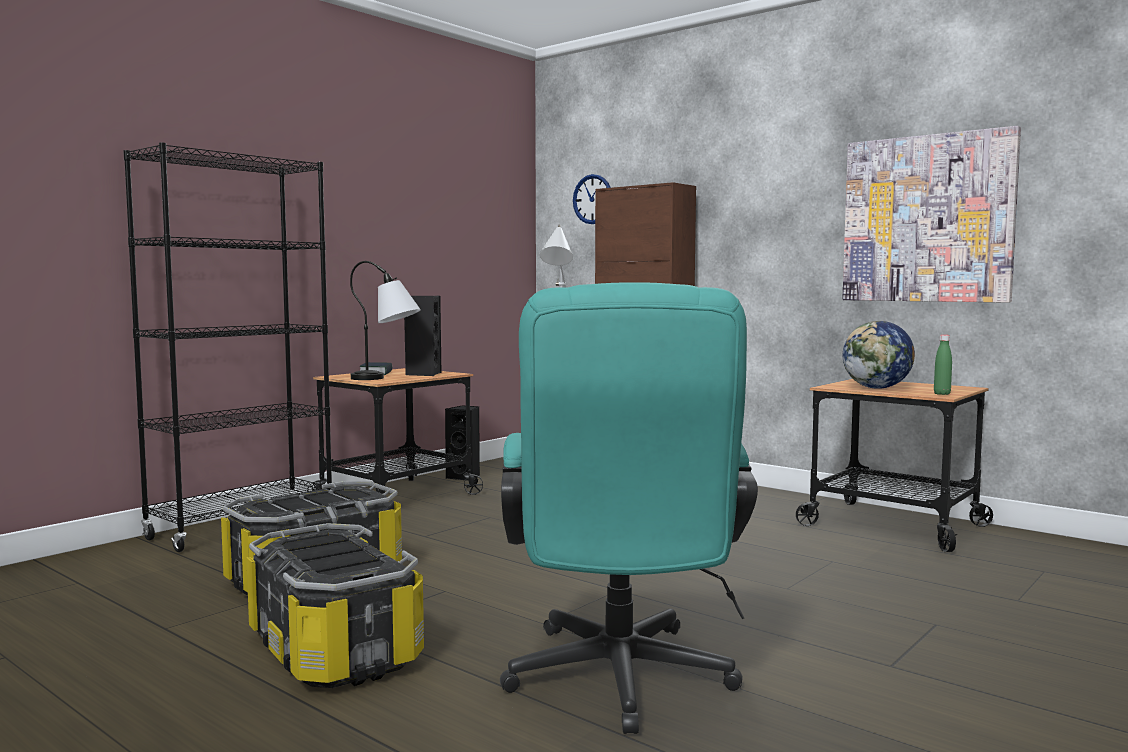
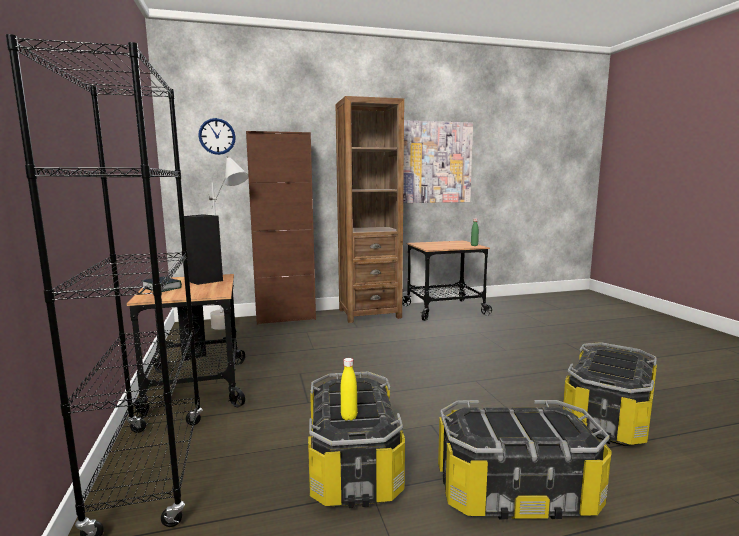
camera: 55 degrees left, 5 degrees up
table lamp [350,261,421,380] -> none
turquoise office chair [500,282,758,734] -> storage box [563,342,657,446]
globe [843,321,915,389] -> none
none -> brown bookcase [336,96,404,323]
none -> yellow bottle [341,358,357,421]

